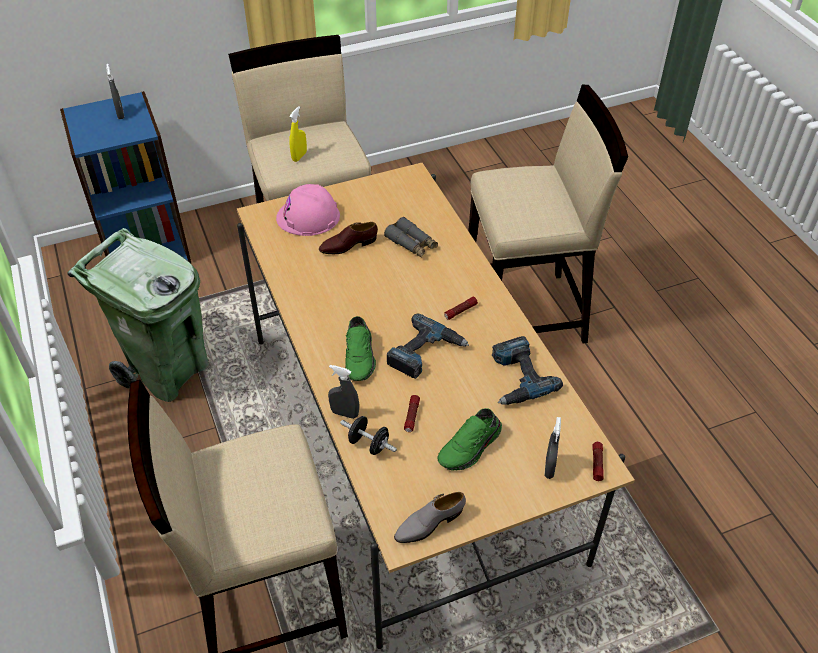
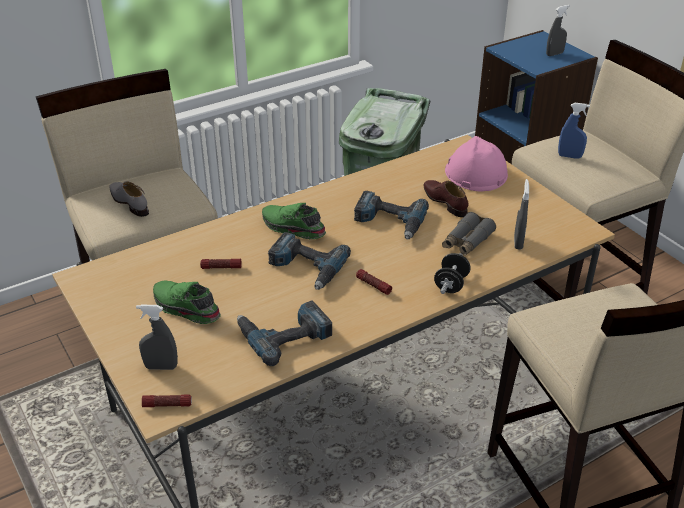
camera: 80 degrees right, 10 degrees down
yellow spray bottle [289,106,307,162] -> blue spray bottle [558,103,590,159]
grey spray bottle [328,365,359,419] -> grey spray bottle moved to [514,179,529,250]
black dumbbell [340,416,397,455] -> black dumbbell moved to [434,253,470,294]
green shoe [345,316,376,381] -> green shoe turned 45 degrees clockwise [262,203,326,239]
grey shoe [394,492,466,543] -> grey shoe moved to [109,181,149,217]
none -> power drill [354,191,429,239]

